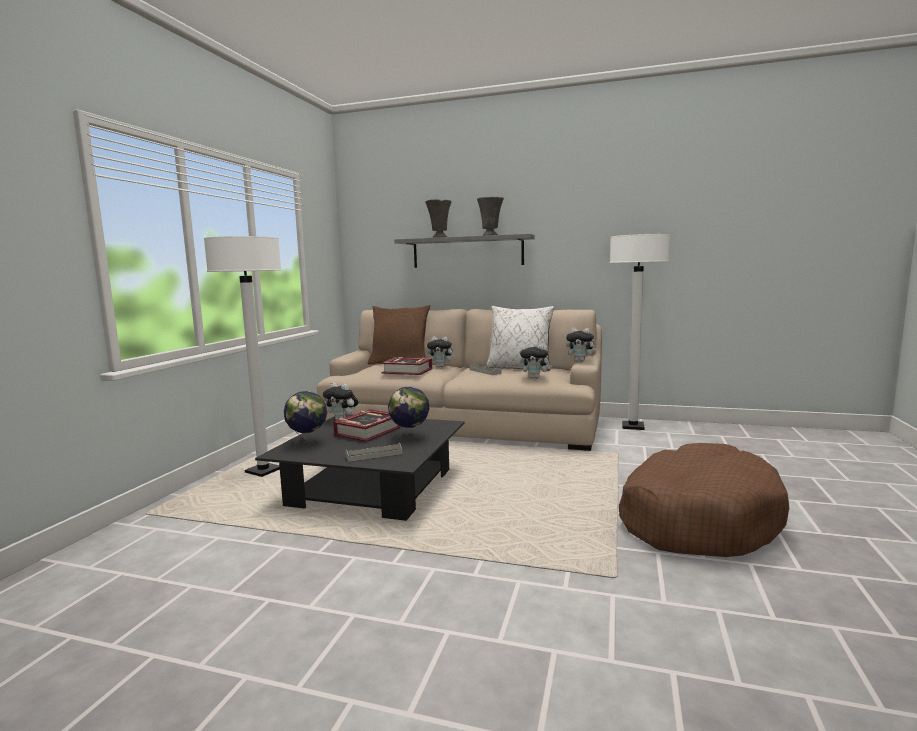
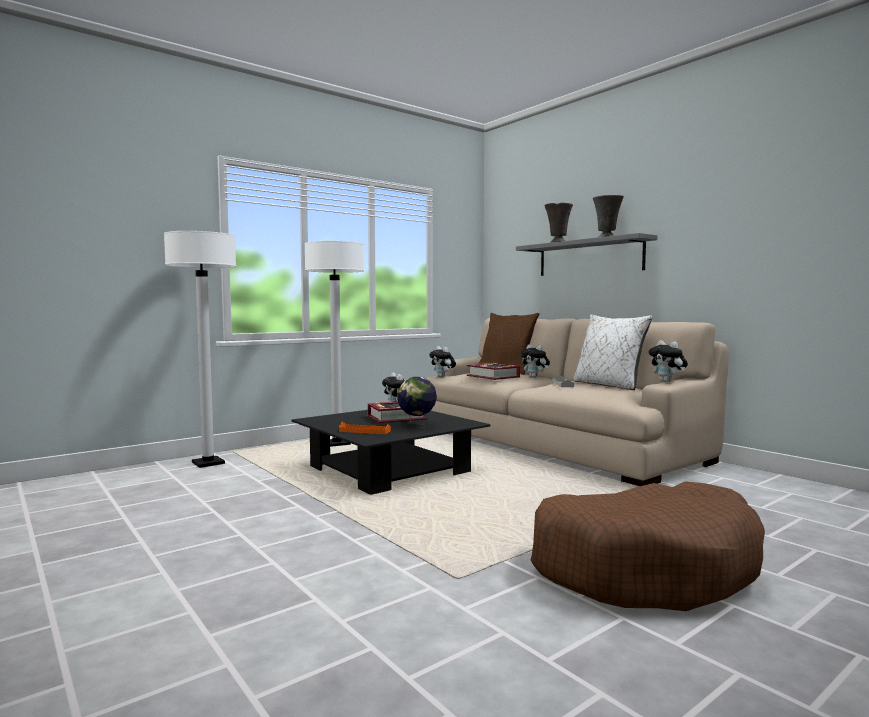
camera: 35 degrees right, 5 degrees down
globe [284,391,327,446] -> none
grey tray [345,442,402,462] -> orange tray [339,422,391,434]
plush toy [520,344,552,379] -> plush toy moved to [429,346,456,377]
white floor lamp [610,234,670,430] -> white floor lamp moved to [164,231,236,468]

